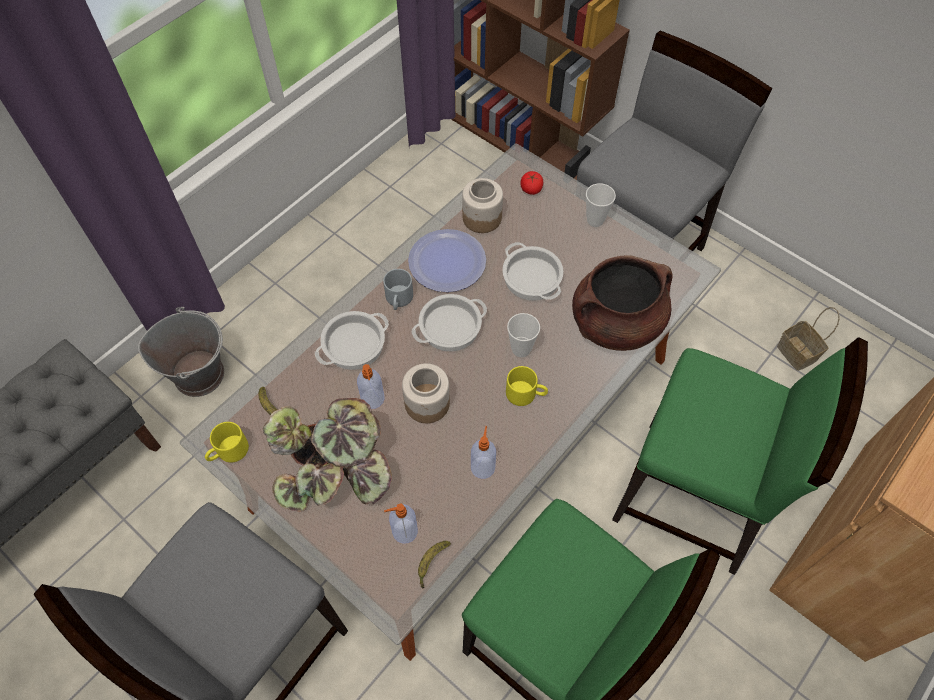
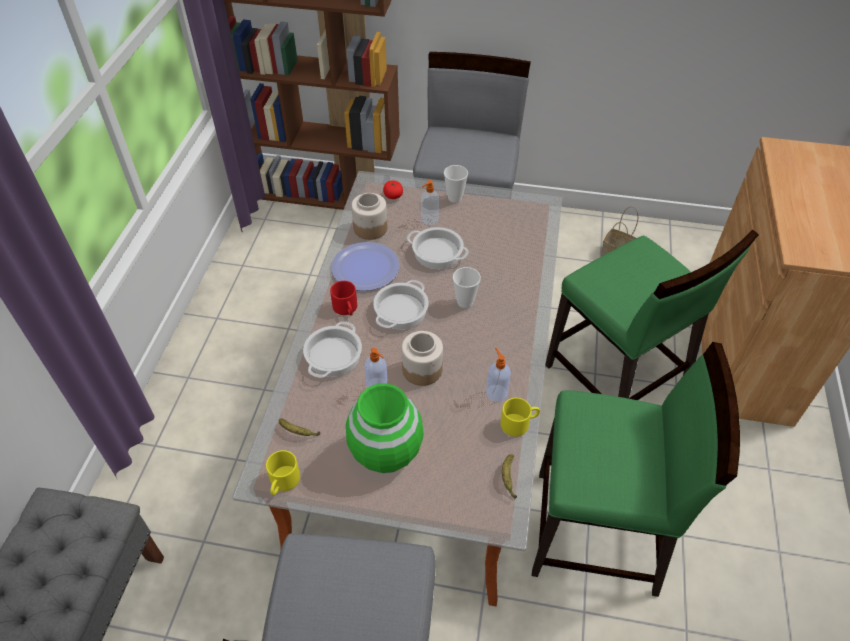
camera: 30 degrees left, 10 degrees down
grey bucket [138,307,224,397] -> none
potted plant [263,398,392,511] -> green vase [346,383,424,473]
grey mug [383,269,413,310] -> red mug [330,281,357,316]
soap dispenser [384,504,418,544] -> soap dispenser moved to [421,180,439,225]
yellow mug [506,366,548,406] -> yellow mug moved to [501,398,540,437]
brown cooking pot [572,255,672,351] -> none
green chair [612,337,868,575] -> green chair turned 60 degrees clockwise [545,229,758,400]

